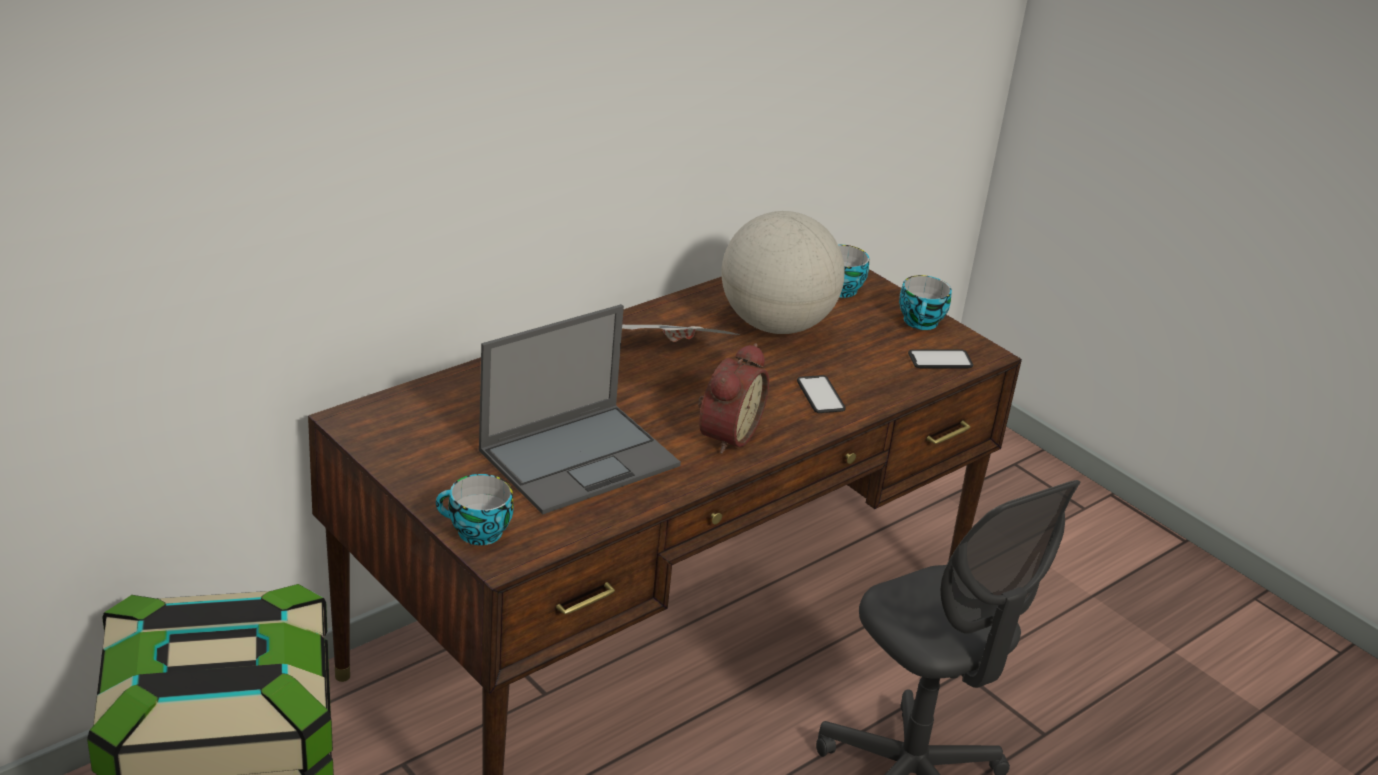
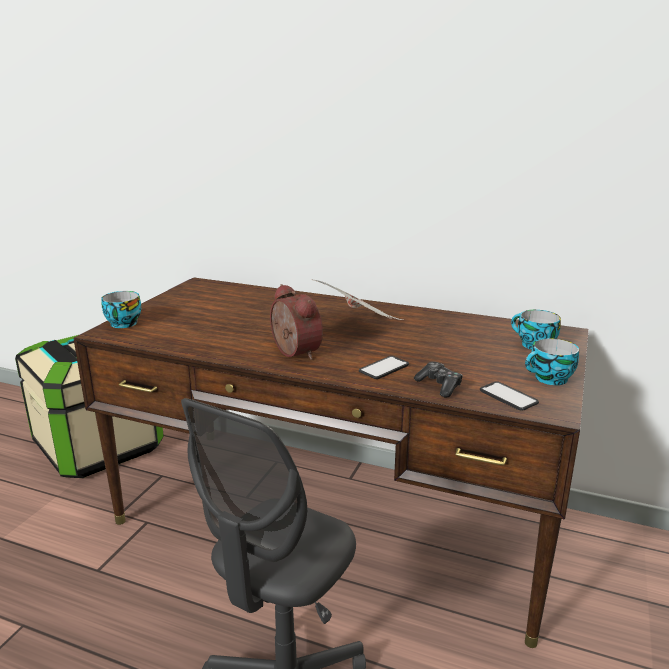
camera: 65 degrees right, 10 degrees down
laptop [479,304,681,515] -> none
alarm clock [698,343,769,454] -> alarm clock turned 120 degrees counterclockwise [270,284,323,360]
globe [721,211,845,334] -> none
none -> game controller [414,362,463,398]

